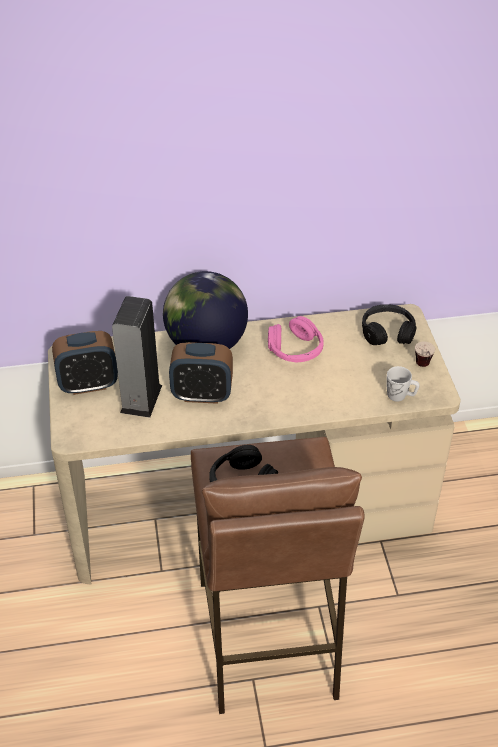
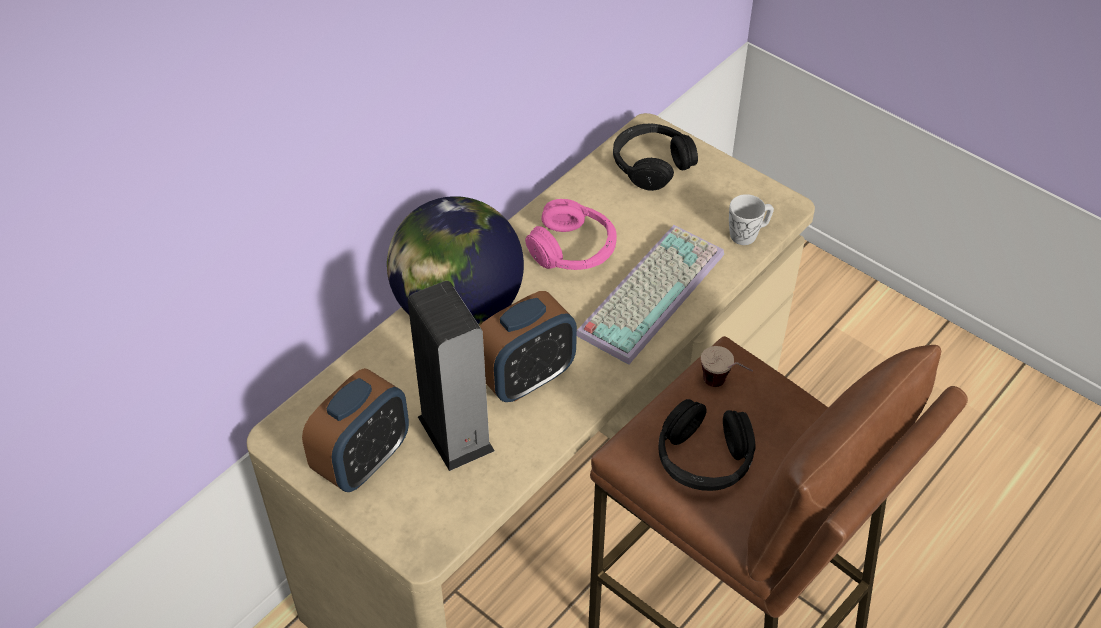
camera: 40 degrees left, 5 degrees up
cup [415,342,435,367] -> cup moved to [701,346,753,387]
none -> keyboard [577,225,724,365]

